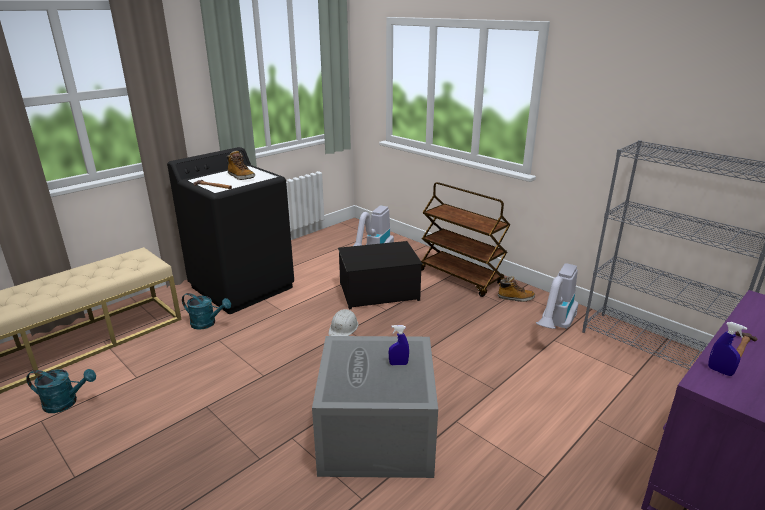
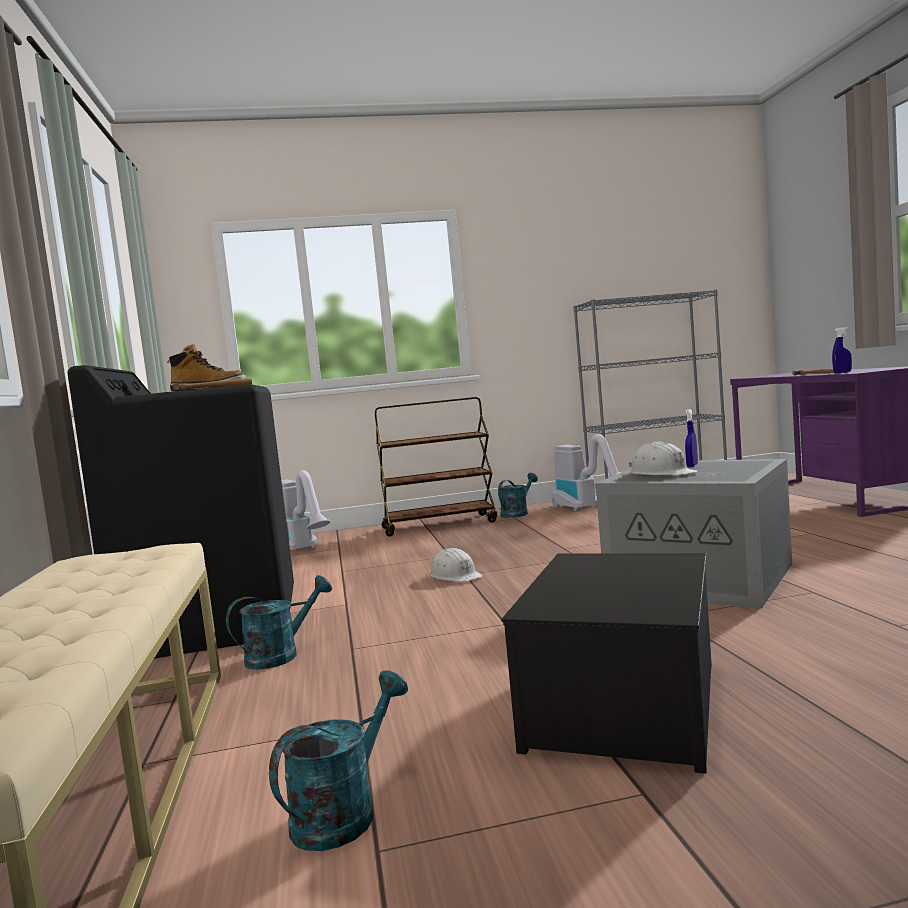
camera: 55 degrees left, 20 degrees down
storage box [338,241,422,309] -> storage box moved to [501,553,712,774]
boot [498,276,535,302] -> turquoise watering can [498,473,538,518]
none -> white hard hat [629,441,698,475]

